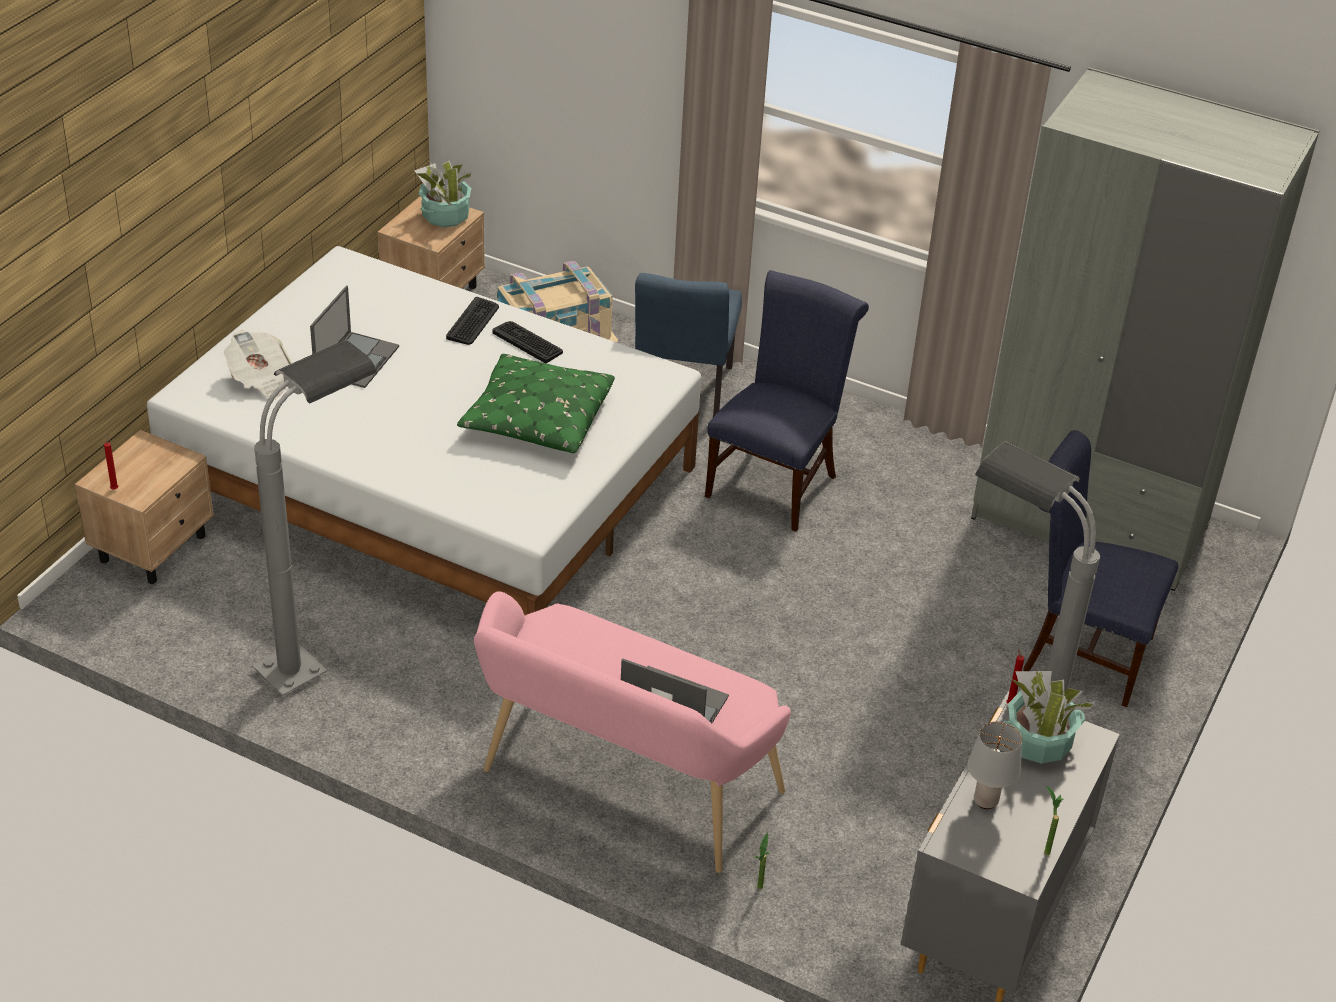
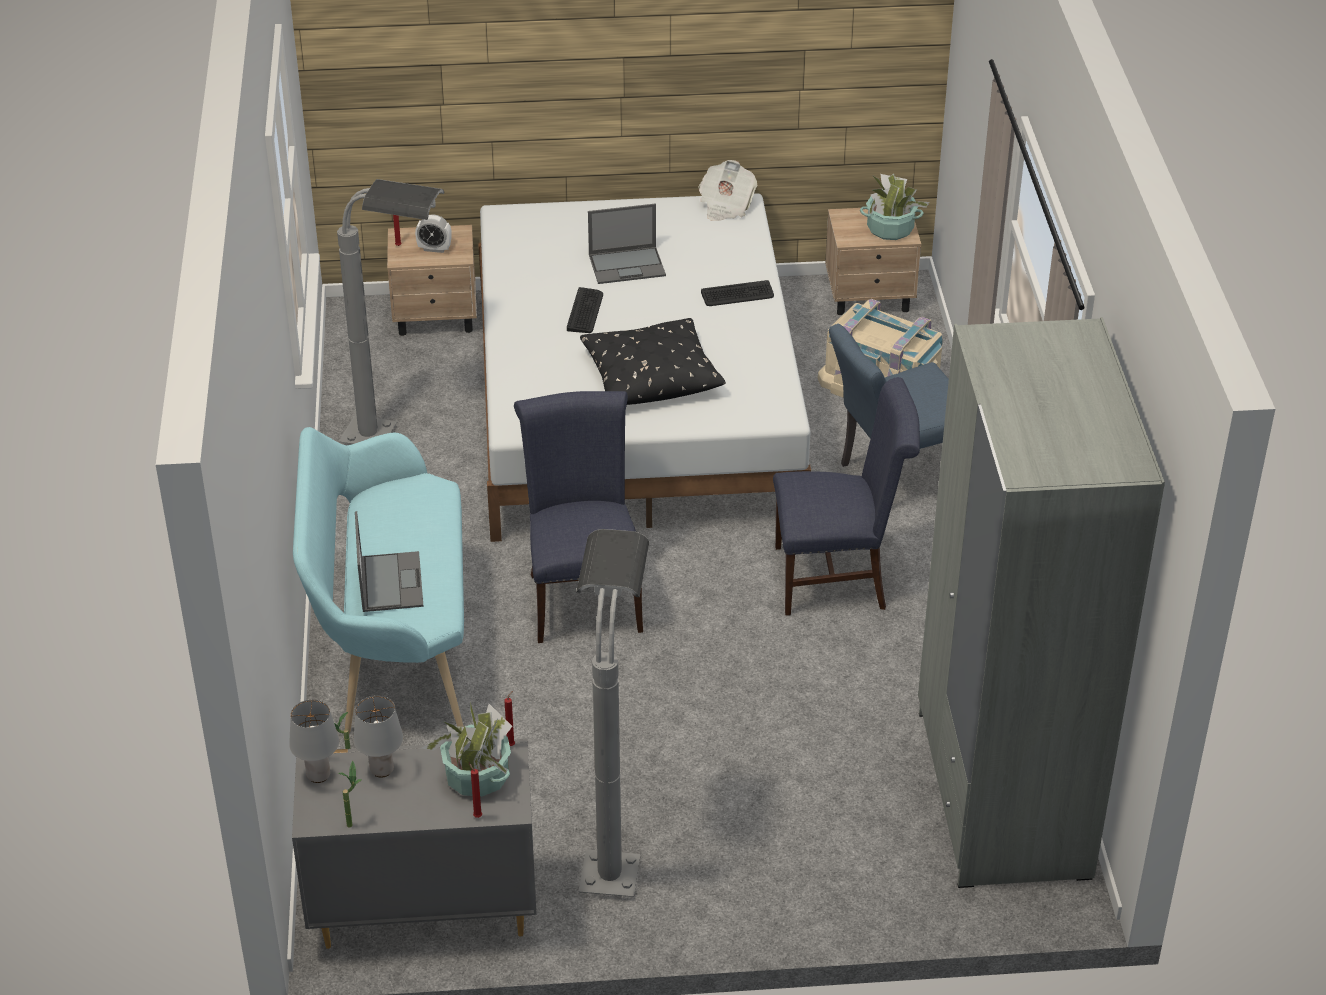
camera: 60 degrees right, 0 degrees up
newspaper [224,330,292,400] -> newspaper moved to [698,160,757,221]
green pillow [457,354,615,453] -> black pillow [580,318,726,405]
pink bench [474,591,791,873] -> turquoise bench [293,427,464,733]
keyboard [493,321,563,363] -> keyboard moved to [567,287,603,333]
blue chair [1024,430,1178,707] -> blue chair moved to [514,391,643,643]
none -> grey table lamp [289,700,339,783]
none -> alarm clock [415,214,452,253]
none -> red candle [469,763,482,818]

